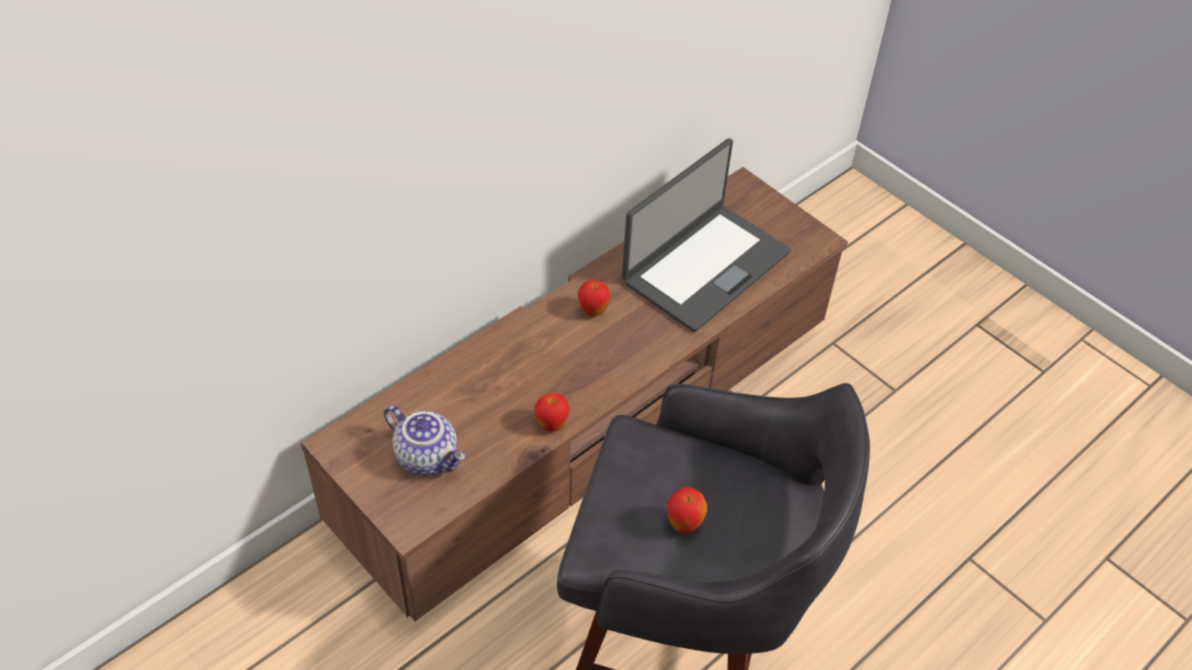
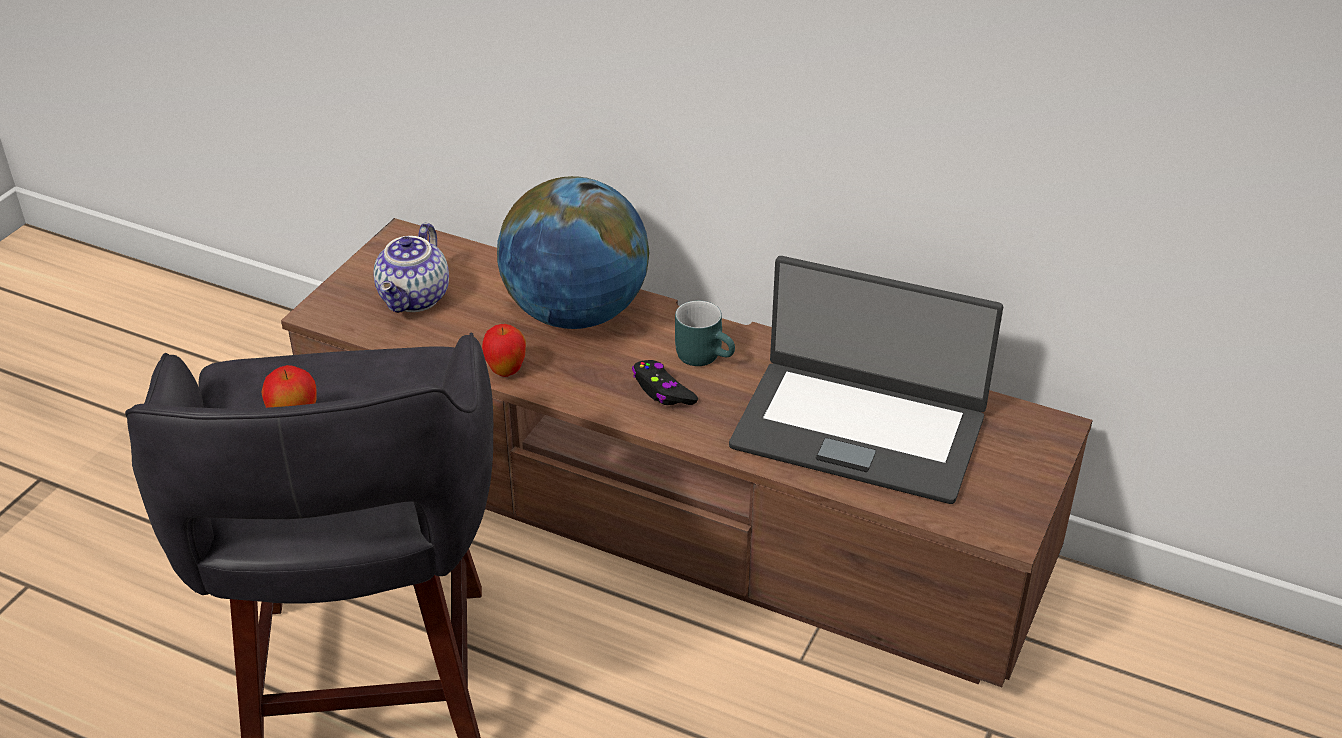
camera: 70 degrees right, 10 degrees down
apple [578,280,611,317] -> turquoise mug [675,300,735,366]
none -> globe [497,176,649,329]
none -> black game controller [632,360,698,405]

